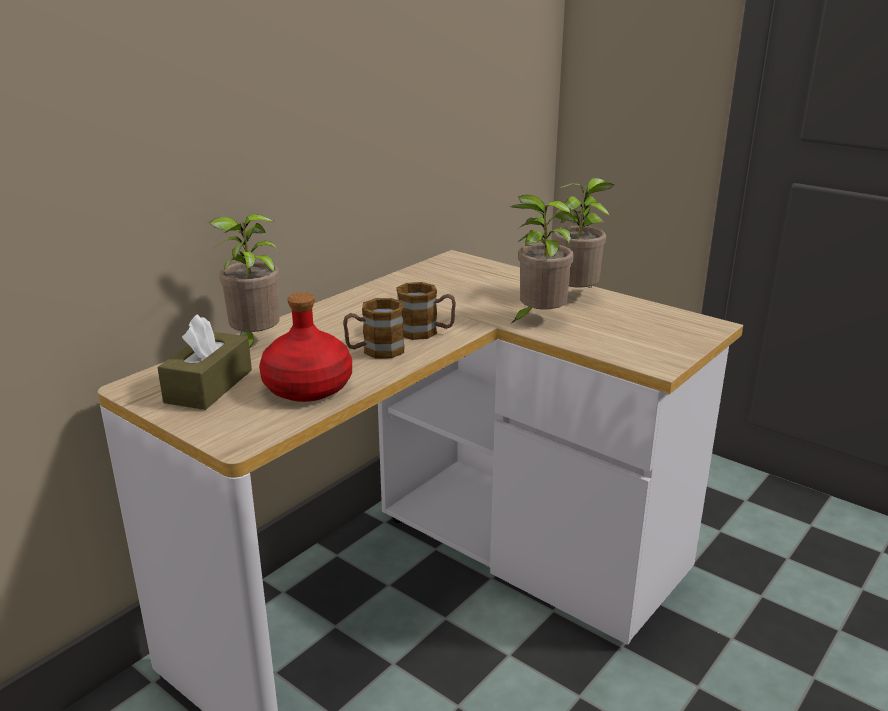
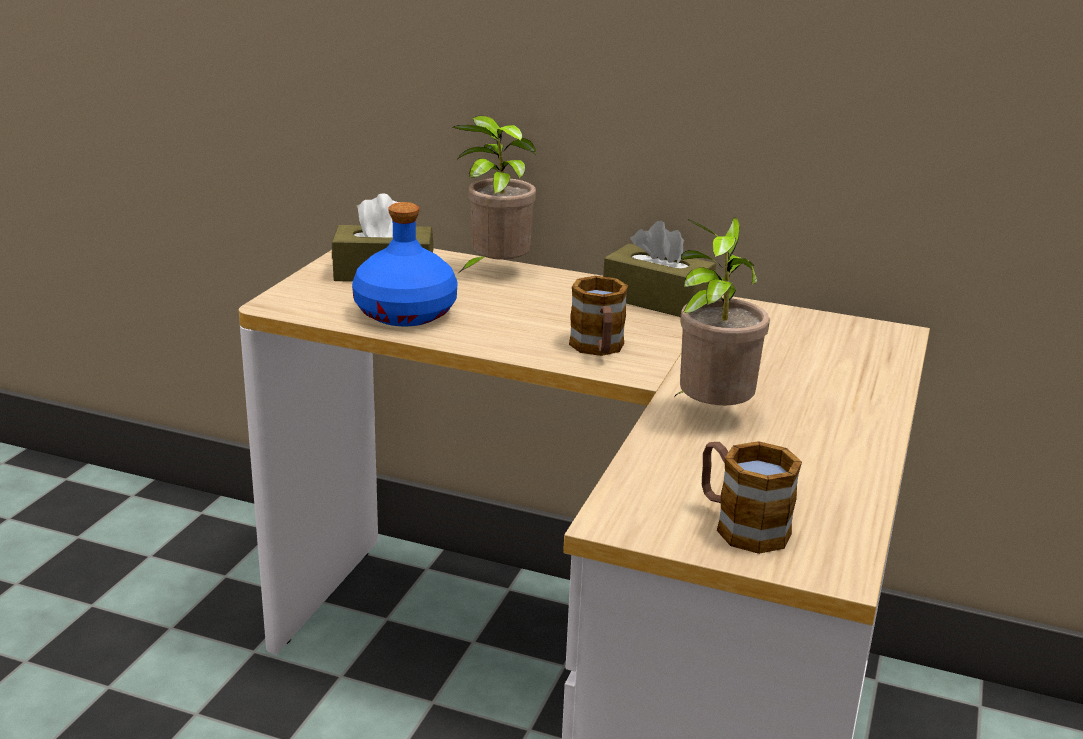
camera: 70 degrees right, 0 degrees up
red bottle [259,292,352,402] -> blue bottle [352,202,457,326]
mug [343,298,404,358] -> mug moved to [702,441,802,554]
potted plant [554,178,615,288] -> none
none -> brown tissue box [603,221,716,317]

